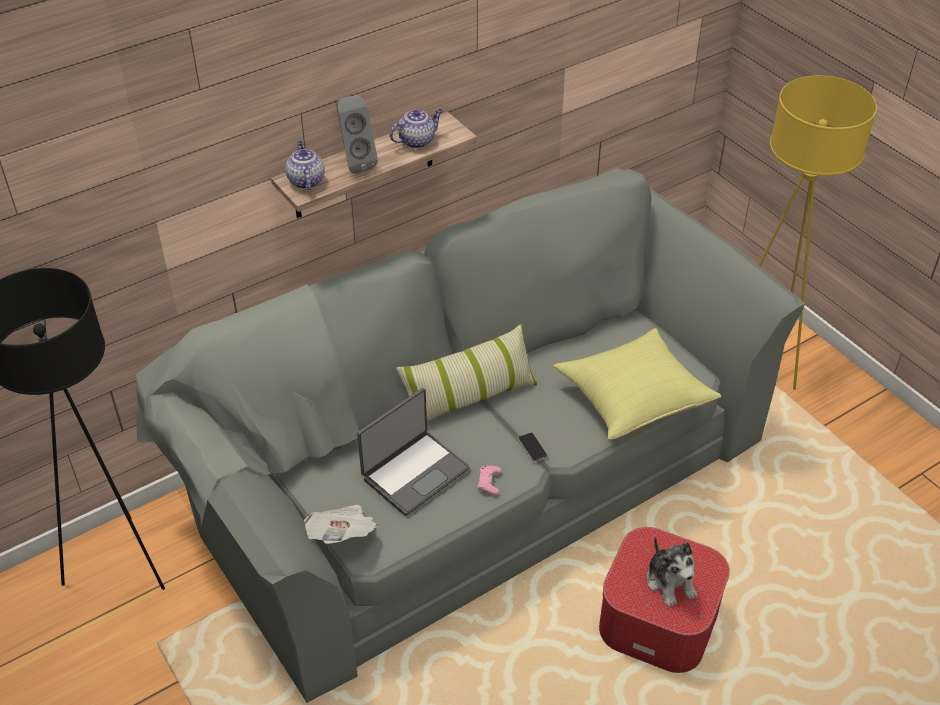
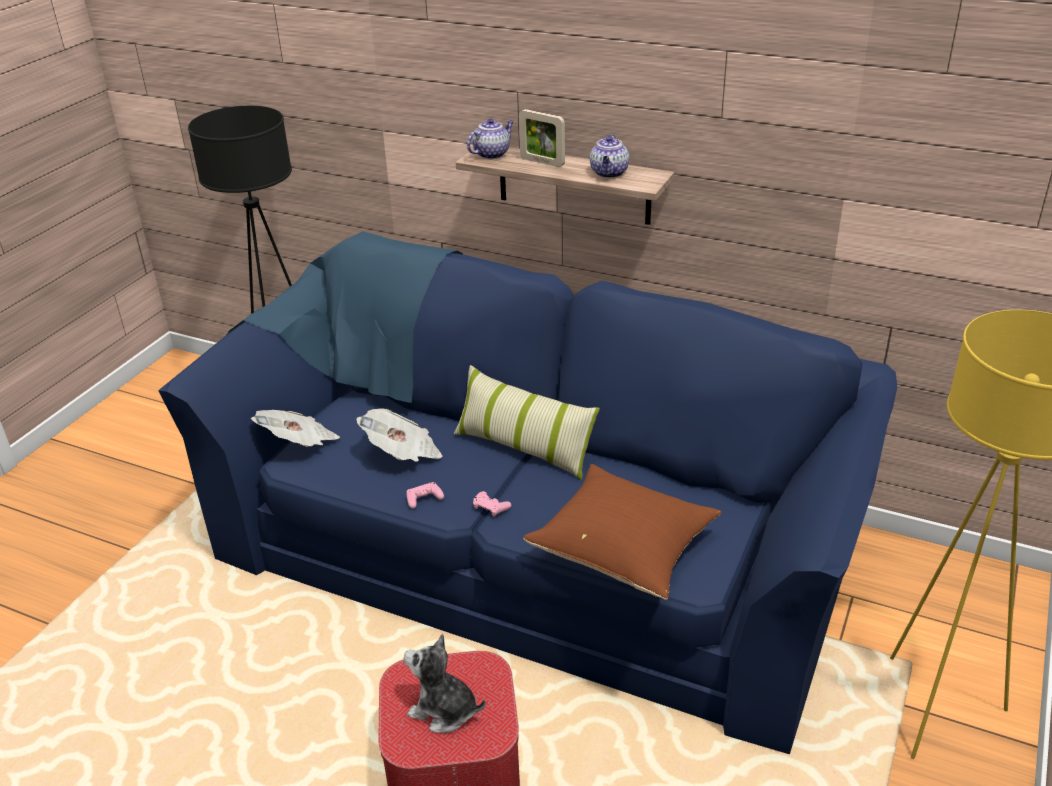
camera: 60 degrees right, 10 degrees down
grey sofa [136,168,805,703] -> blue sofa [158,231,897,754]
grey speaker [336,96,378,174] -> picture frame [519,109,565,167]
laptop [357,388,470,516] -> newspaper [357,408,443,462]
teapot [390,109,443,148] -> teapot turned 75 degrees clockwise [590,134,629,178]
phone [518,432,548,462] -> pink game controller [473,491,511,517]
yellow pillow [553,328,721,440] -> brown pillow [523,464,722,600]
plush toy [647,536,697,607] -> plush toy turned 75 degrees clockwise [403,634,486,733]

